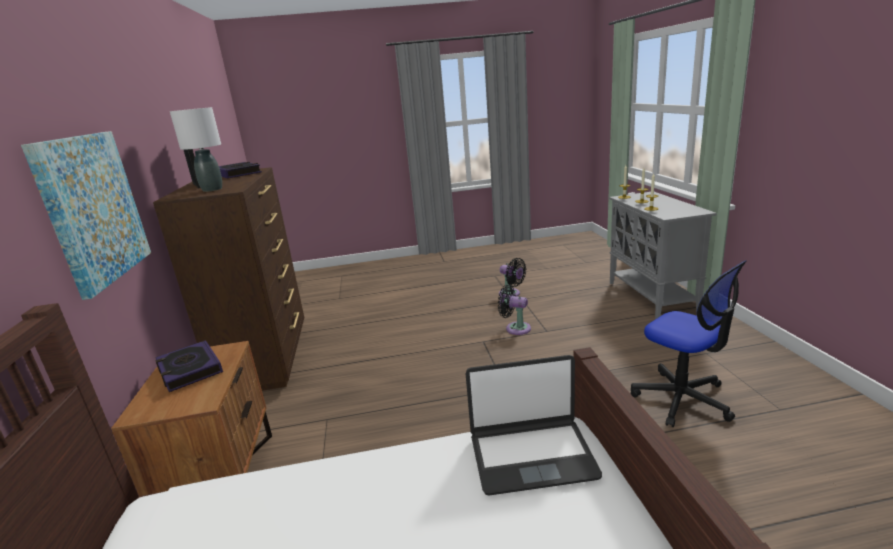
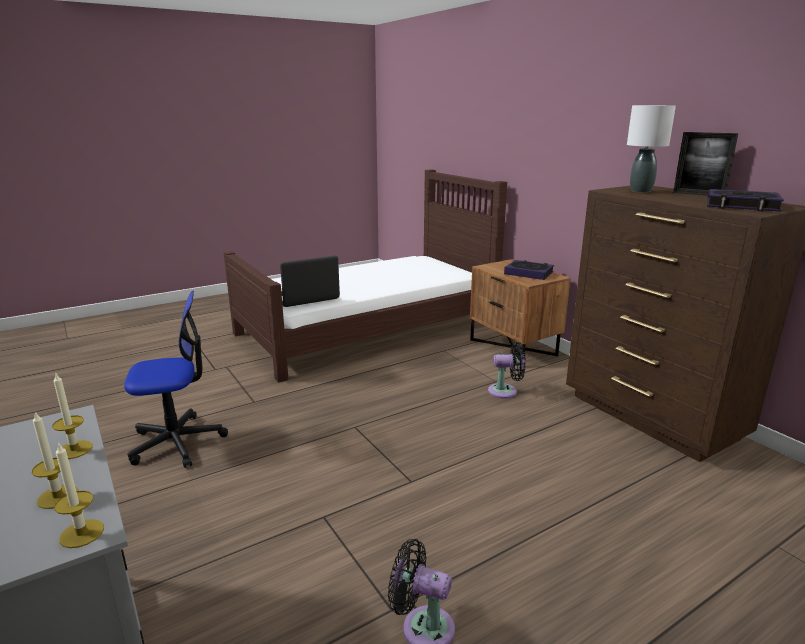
camera: 155 degrees right, 0 degrees up
picture [21,131,151,300] -> none
black fan [498,285,531,335] -> black fan moved to [488,342,526,399]
office chair [631,260,746,427] -> office chair turned 135 degrees clockwise [124,291,228,468]

